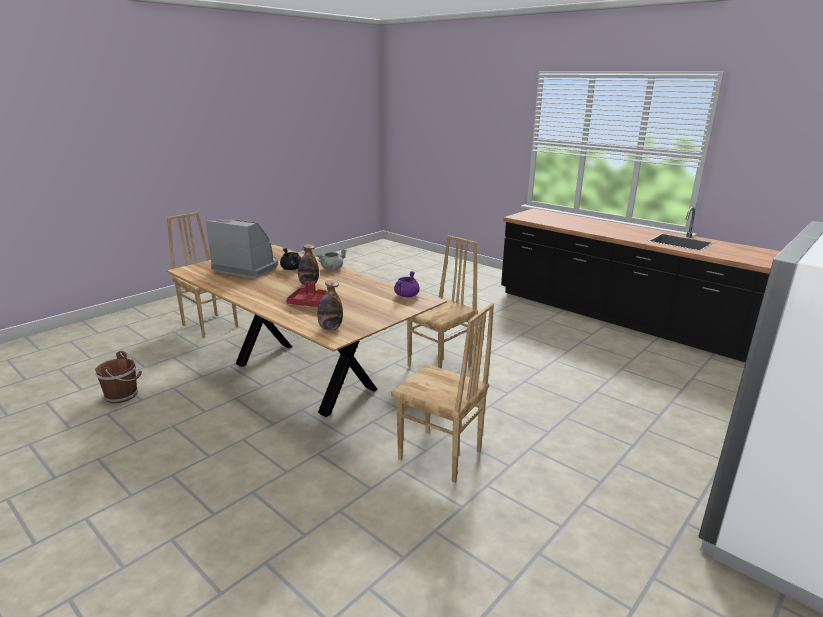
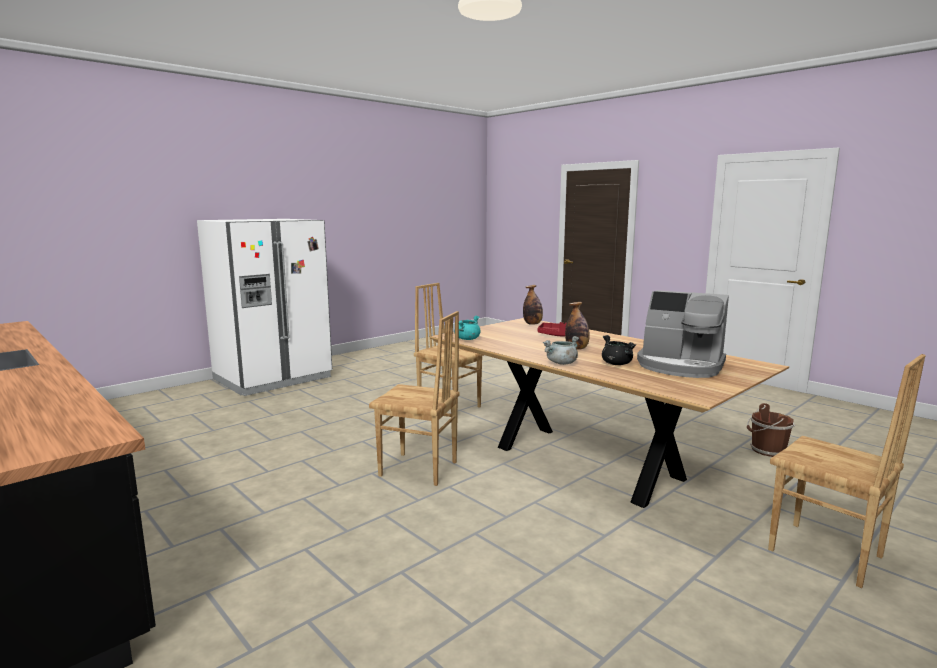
camera: 175 degrees left, 10 degrees down
purple cooking pot [394,271,420,297] -> turquoise cooking pot [459,315,481,340]
brown chair [407,235,478,368] -> brown chair turned 120 degrees counterclockwise [369,311,460,486]

